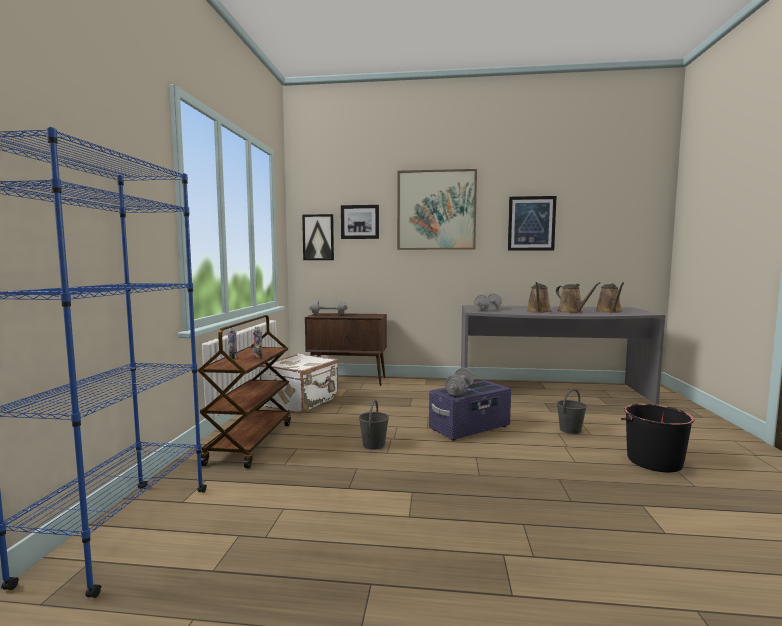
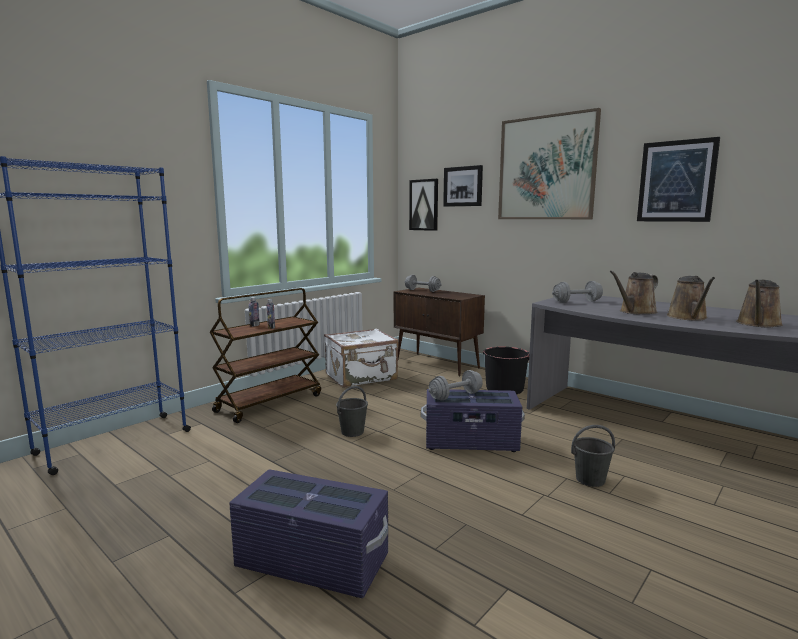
camera: 35 degrees right, 5 degrees up
black bucket [621,404,695,473] -> black bucket moved to [483,347,530,394]
none -> purple storage box [229,469,388,598]

